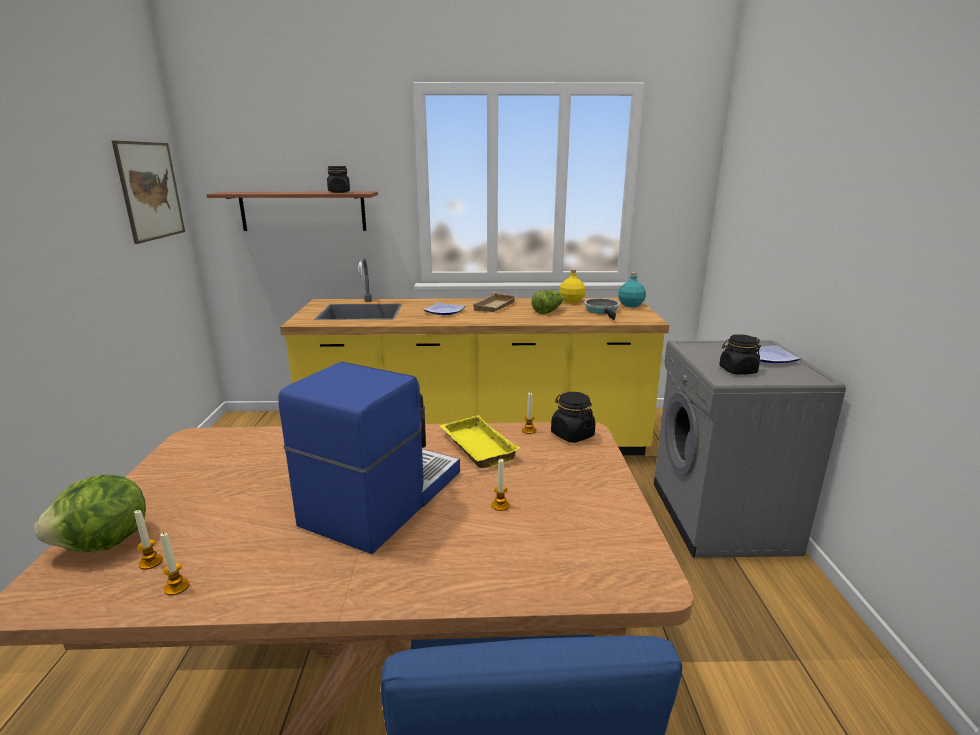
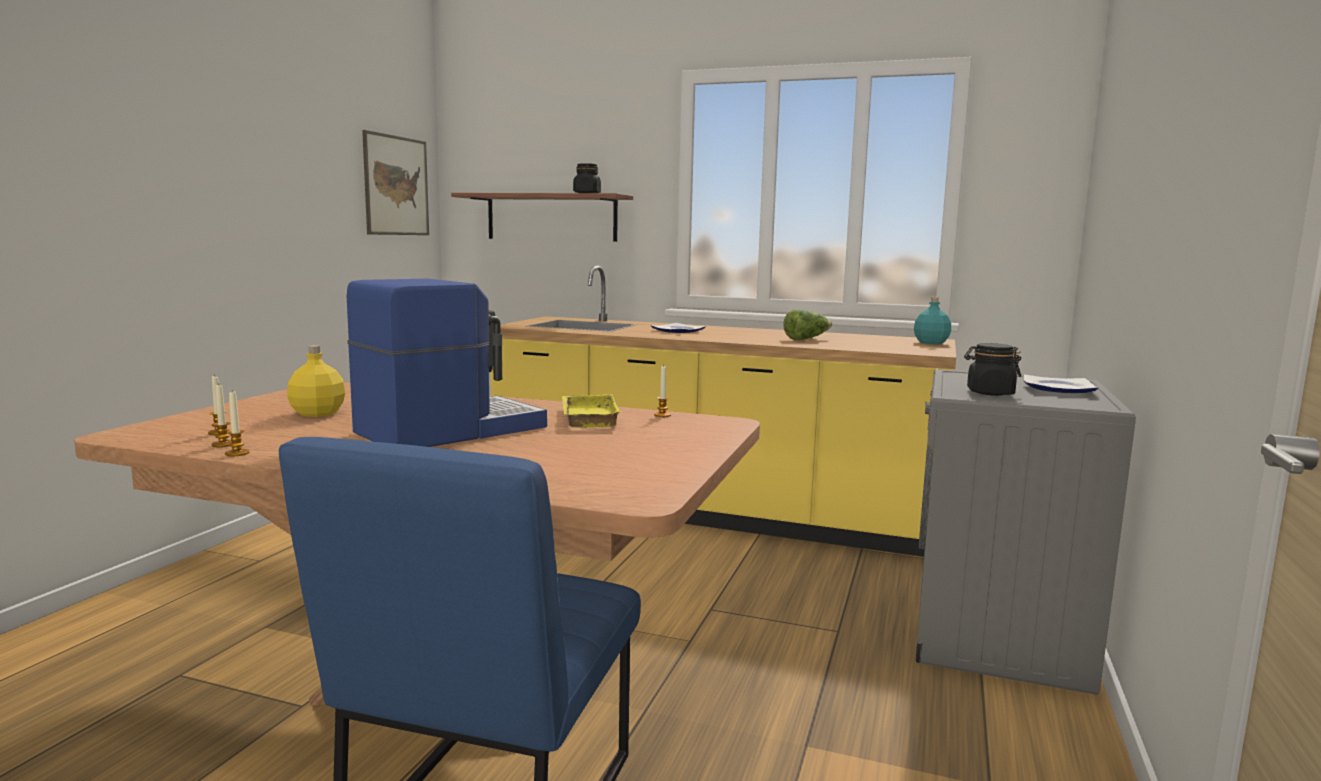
camera: 20 degrees right, 10 degrees down
lettuce [34,475,146,552] -> none
beige tray [473,292,517,312] -> none
candle [492,459,510,511] -> candle moved to [225,390,249,456]
black jar [551,392,595,443] -> none
yellow bottle [559,269,586,303] -> yellow bottle moved to [287,345,345,417]
frying pan [584,298,620,320] -> none

